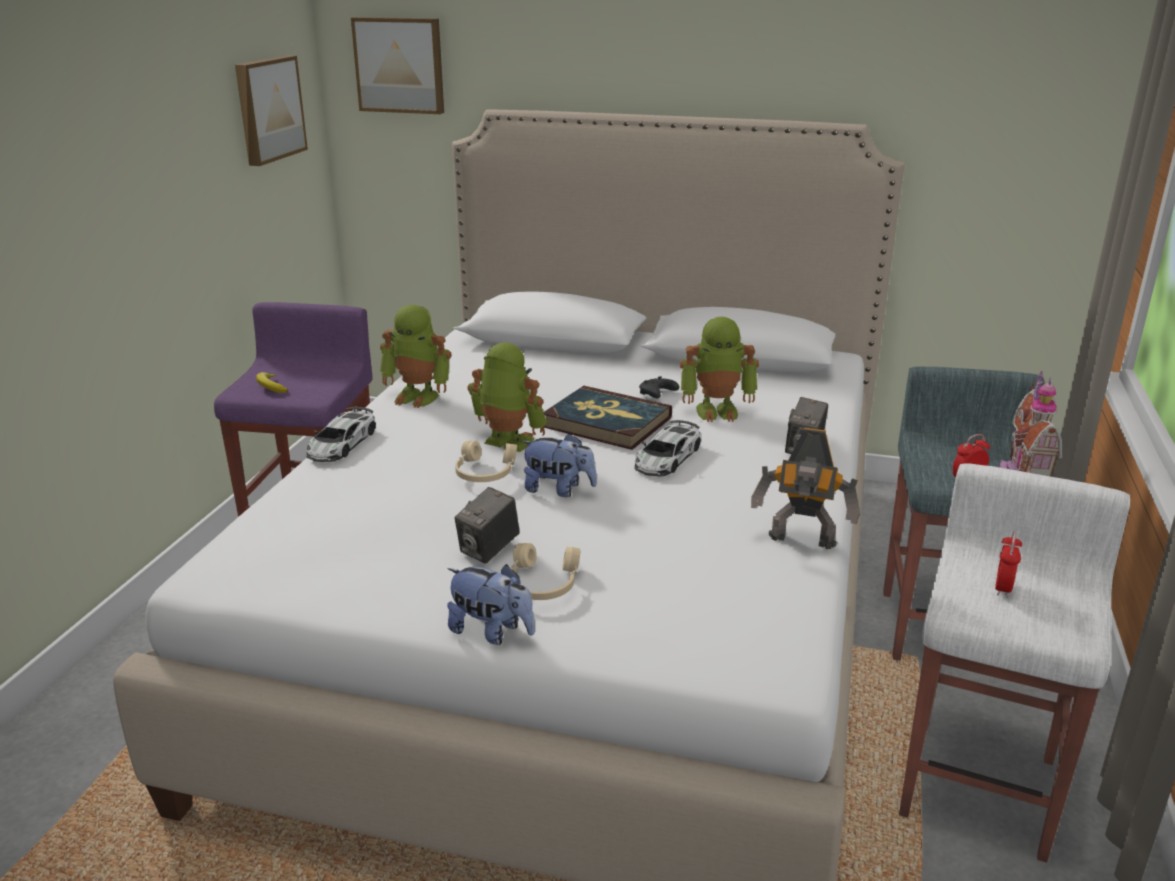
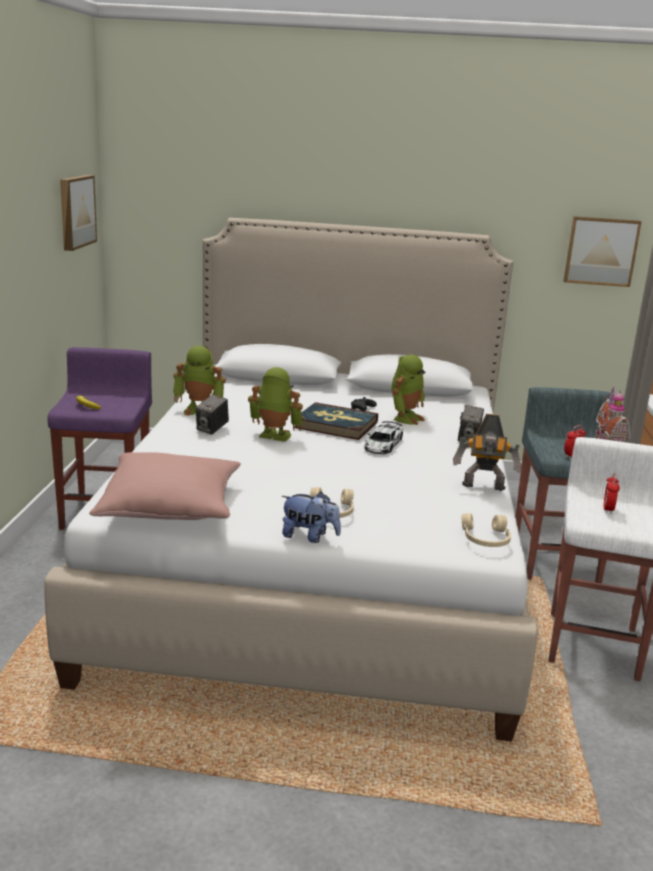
camera: 10 degrees left, 5 degrees down
toy car [306,407,376,462] -> none
picture [351,17,444,114] -> picture moved to [563,216,642,287]
beige headphones [455,441,517,482] -> beige headphones moved to [462,513,511,547]
camera [455,487,520,564] -> camera moved to [196,394,229,434]
plush toy [521,433,597,497] -> none
toy robot [680,317,759,422] -> toy robot turned 45 degrees counterclockwise [391,355,425,425]
none -> pink pillow [89,452,241,520]

